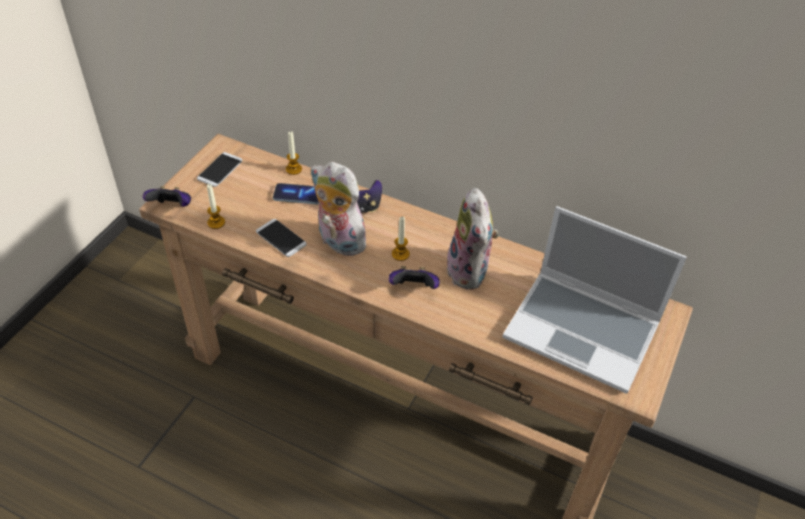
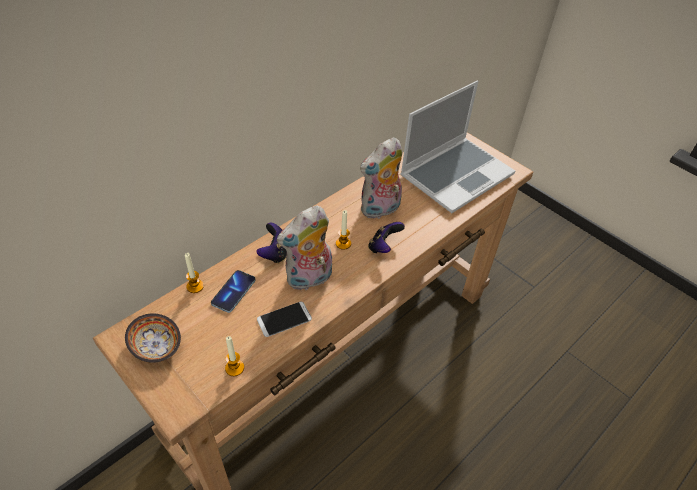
camera: 70 degrees left, 0 degrees up
game controller [143,186,191,207] -> none
phone [197,152,242,187] -> bowl [125,313,181,363]
plush toy [447,188,499,290] -> plush toy turned 135 degrees clockwise [360,137,402,219]

